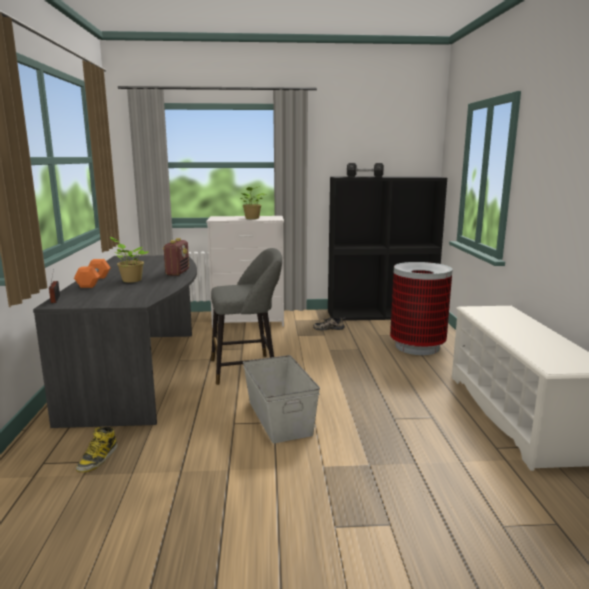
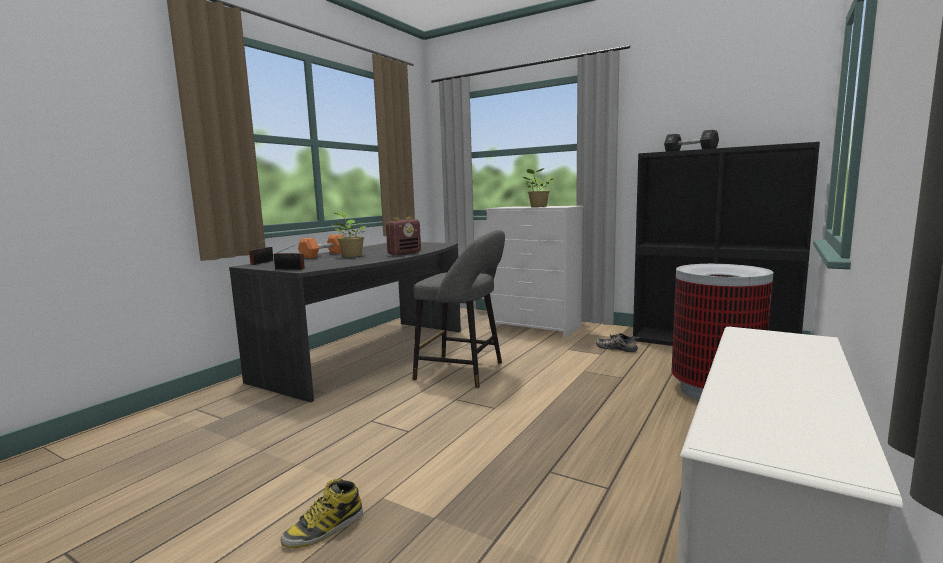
camera: 35 degrees right, 5 degrees down
boot [76,427,118,473] -> boot moved to [281,479,363,548]
grey storage box [243,355,320,443] -> none
none -> radio [274,241,305,270]

